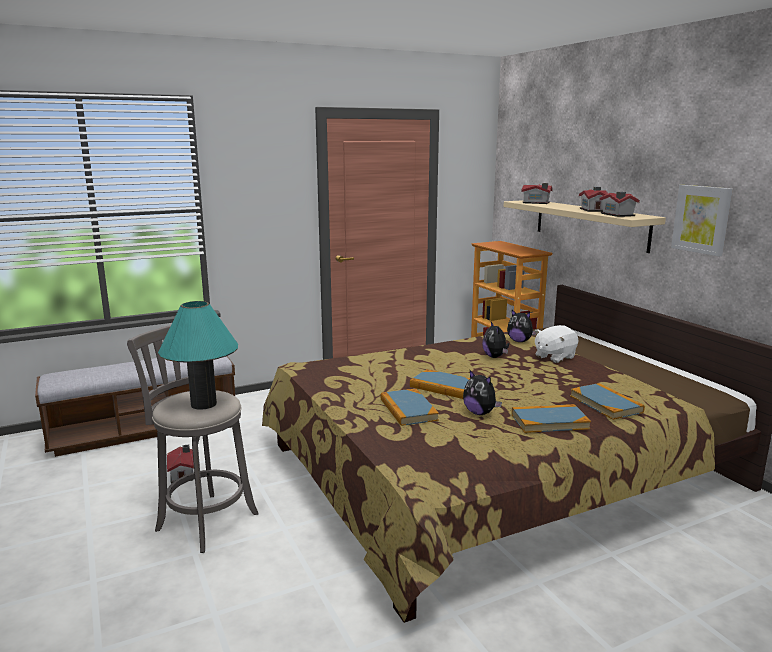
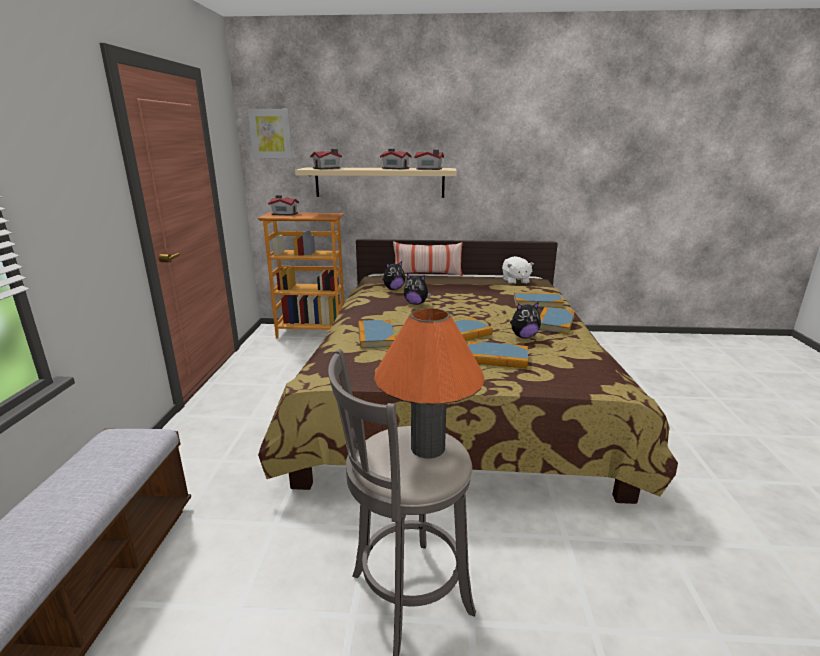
camera: 60 degrees left, 5 degrees up
turquoise table lamp [158,301,238,410] -> orange table lamp [374,308,485,458]
toy house [167,444,194,484] -> toy house moved to [268,195,299,216]
white plush toy [535,325,578,363] -> white plush toy moved to [502,256,534,284]
picture [671,185,733,257] -> picture moved to [248,109,293,158]
none -> book [358,320,395,348]
none -> pillow [393,241,463,276]

